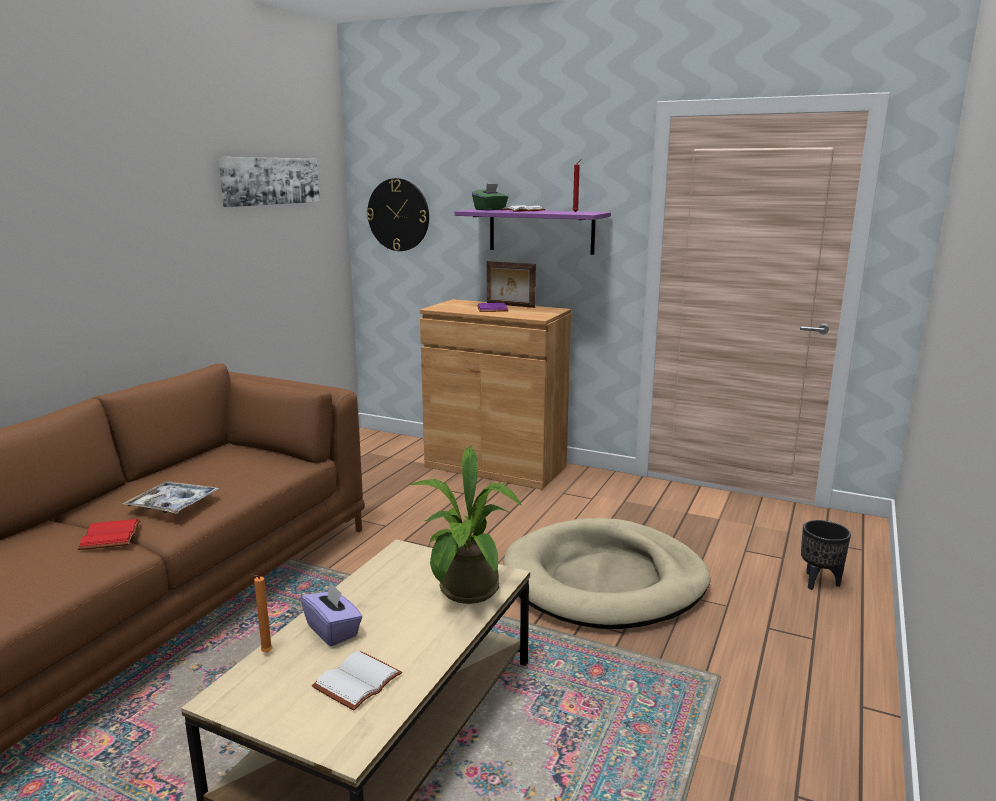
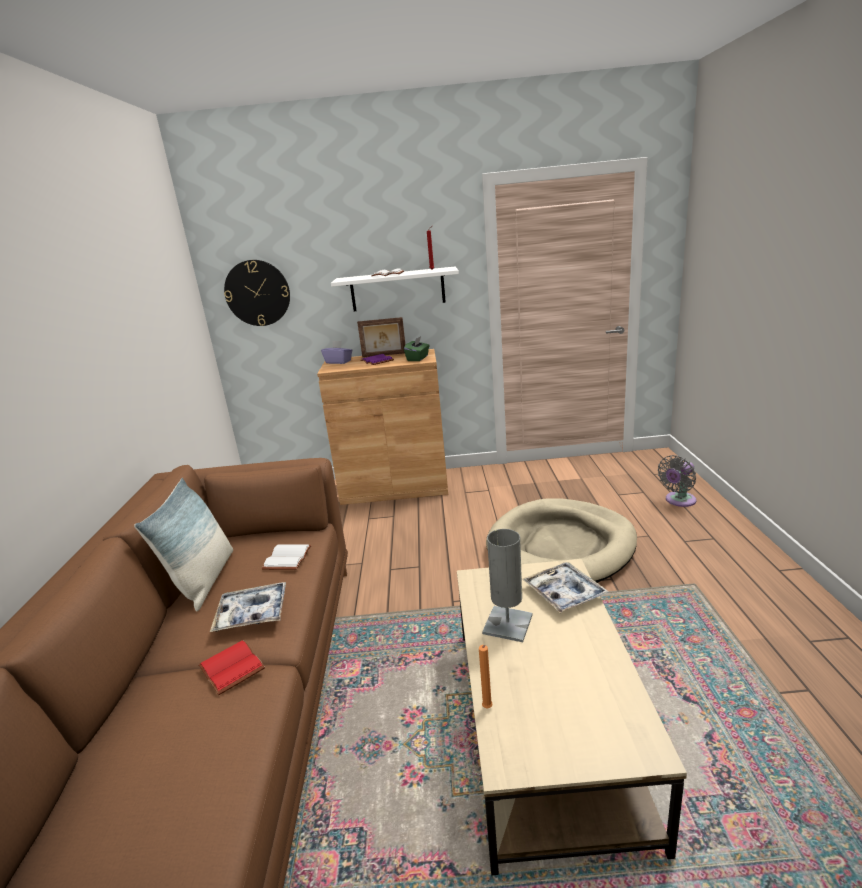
camera: 25 degrees left, 5 degrees up
picture [218,157,320,207] -> none
purple tissue box [301,583,362,647] -> purple tissue box moved to [321,341,353,364]
white book [312,651,402,710] -> white book moved to [262,545,311,570]
potted plant [409,446,522,604] -> tray [523,562,609,613]
purple shelf [455,209,611,255] -> white shelf [331,267,459,311]
green tissue box [472,184,508,211] -> green tissue box moved to [404,336,430,361]
black planter [801,520,851,590] -> grey fan [658,455,697,507]
none -> pillow [134,478,233,611]
none -> grey table lamp [482,529,532,642]

